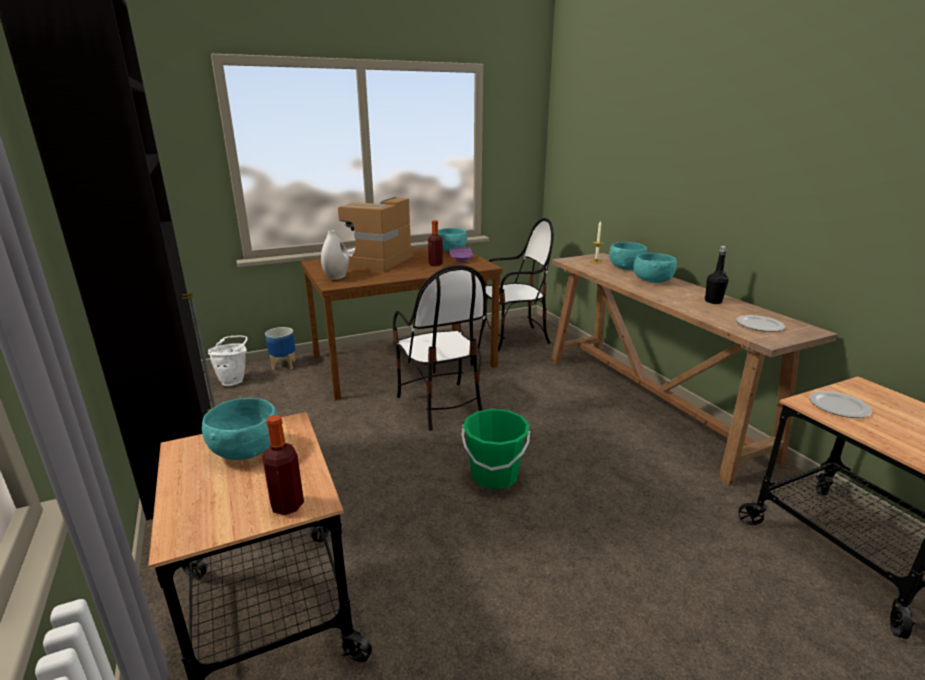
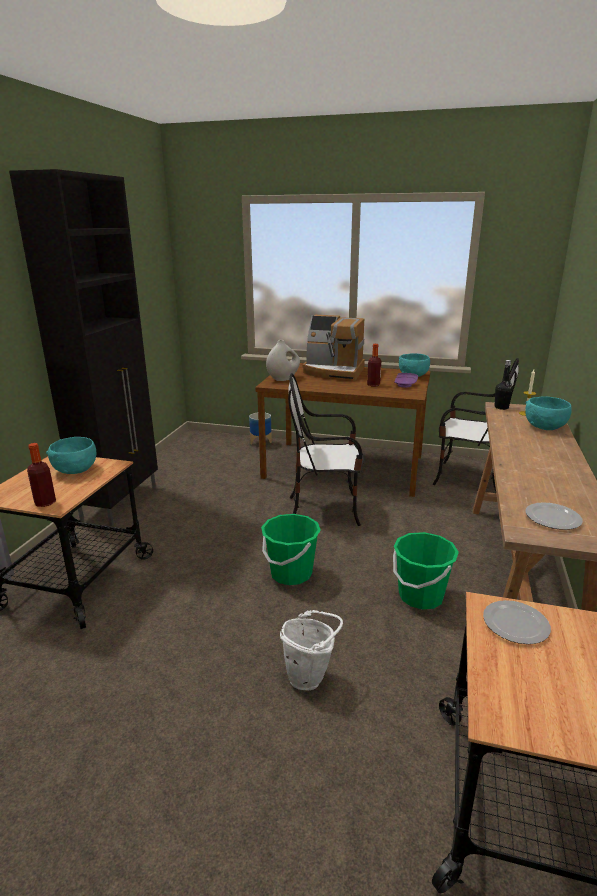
camera: 40 degrees right, 0 degrees up
white bucket [208,335,248,386] -> white bucket moved to [280,610,343,691]
coffee machine [338,197,414,271] -> coffee machine turned 135 degrees counterclockwise [303,315,365,381]
chair [393,265,486,431] -> chair turned 75 degrees clockwise [288,373,364,526]
turquoise bowl [633,253,677,283] -> none
black bottle [705,246,729,304] -> black bottle moved to [495,360,513,410]
none -> green bucket [393,532,459,609]

